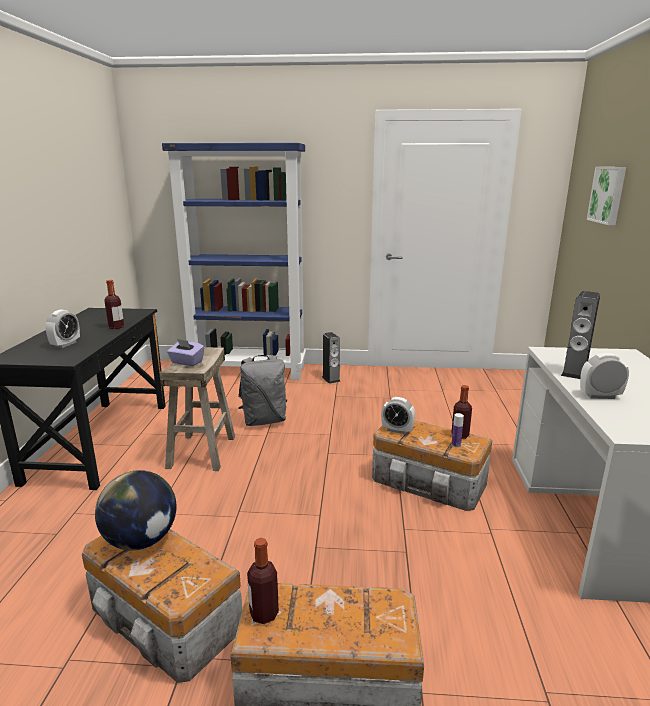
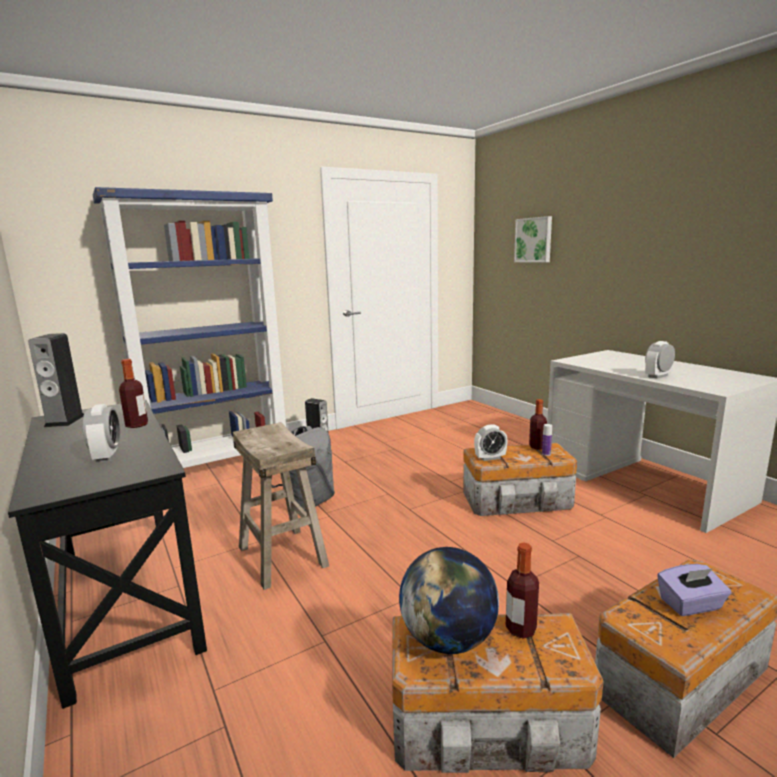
camera: 35 degrees left, 5 degrees down
purple tissue box [167,339,205,366] -> purple tissue box moved to [657,564,731,616]
bottle [247,538,279,624] -> bottle moved to [506,543,539,638]
speaker [561,291,600,379] -> speaker moved to [28,333,84,427]

